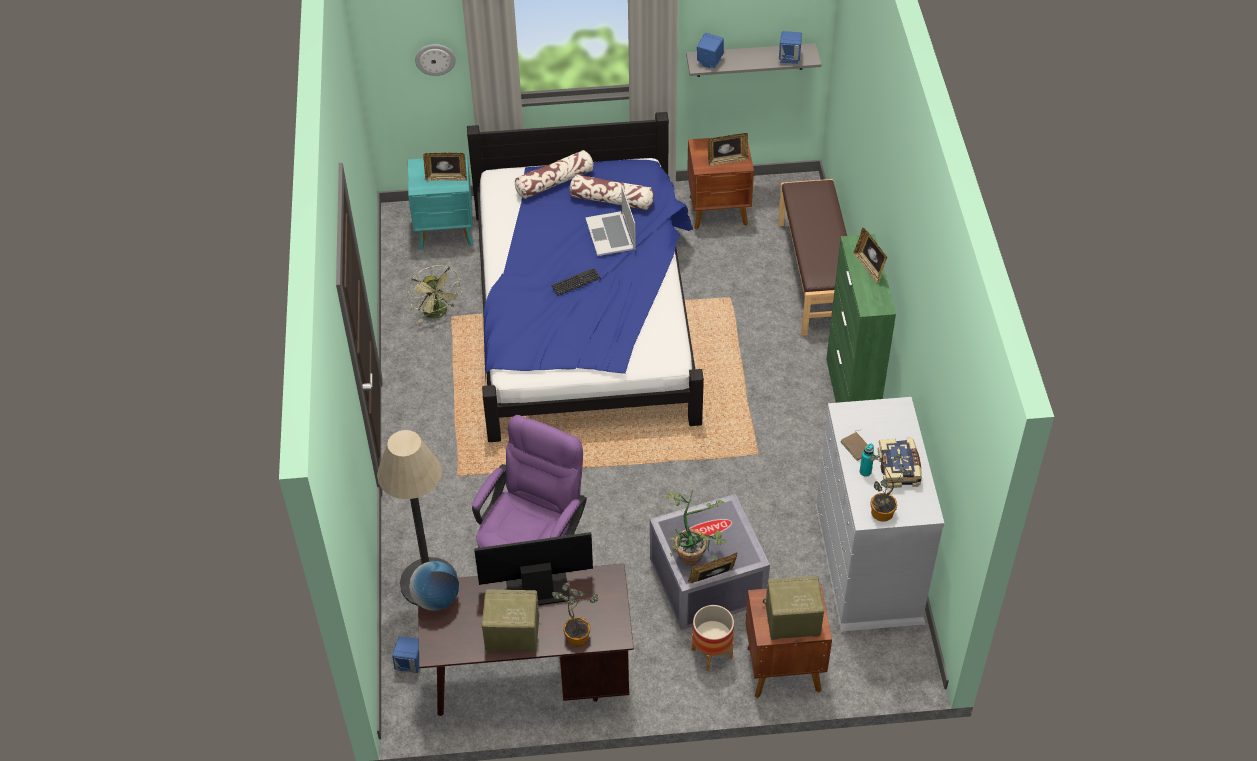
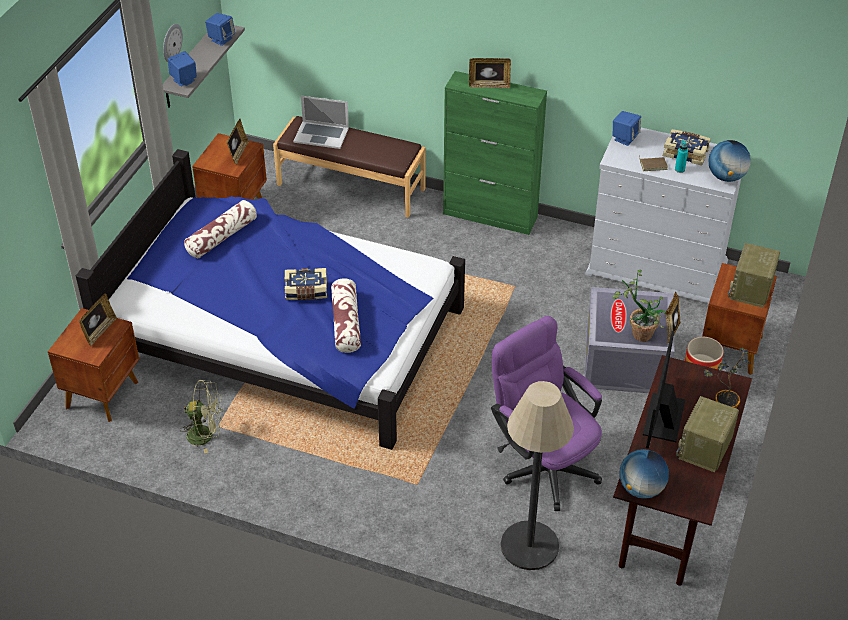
camera: 65 degrees left, 5 degrees down
blue speaker [392,636,419,673] -> blue speaker moved to [613,111,641,146]
turquoise nightstand [408,155,473,250] -> brown nightstand [48,308,139,422]
wall clock [415,44,456,76] -> wall clock moved to [163,24,183,62]
pillow [515,150,594,199] -> pillow moved to [331,278,361,353]
keyboard [551,268,601,296] -> book [285,268,327,300]
laptop [585,186,636,256] -> laptop moved to [293,96,349,149]
potted plant [869,454,911,522] -> globe [709,140,751,182]

